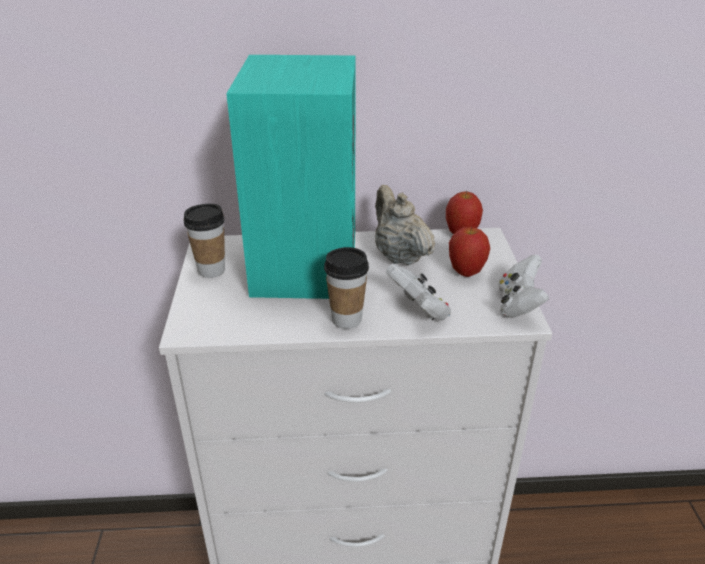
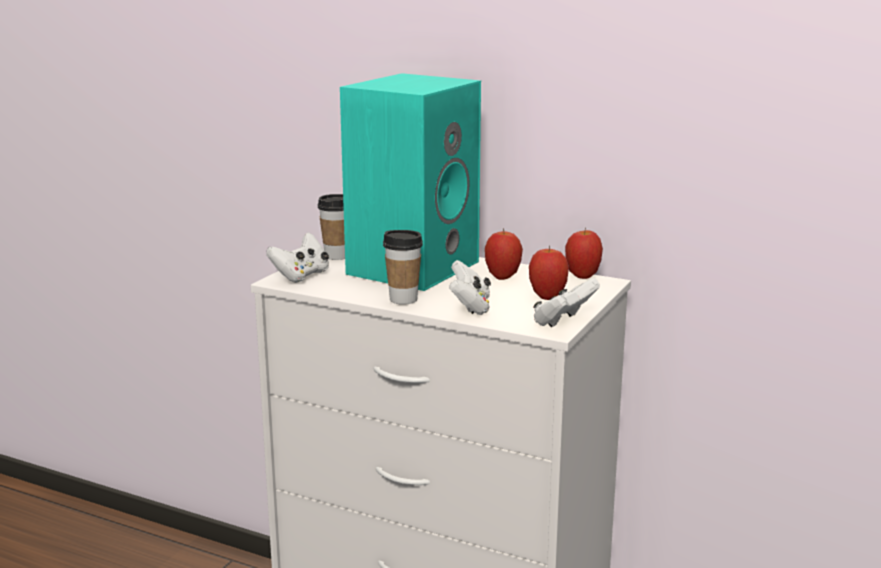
camera: 30 degrees right, 15 degrees down
beige teapot [375,185,435,265] -> apple [485,229,523,280]
none -> white game controller [266,232,329,283]

